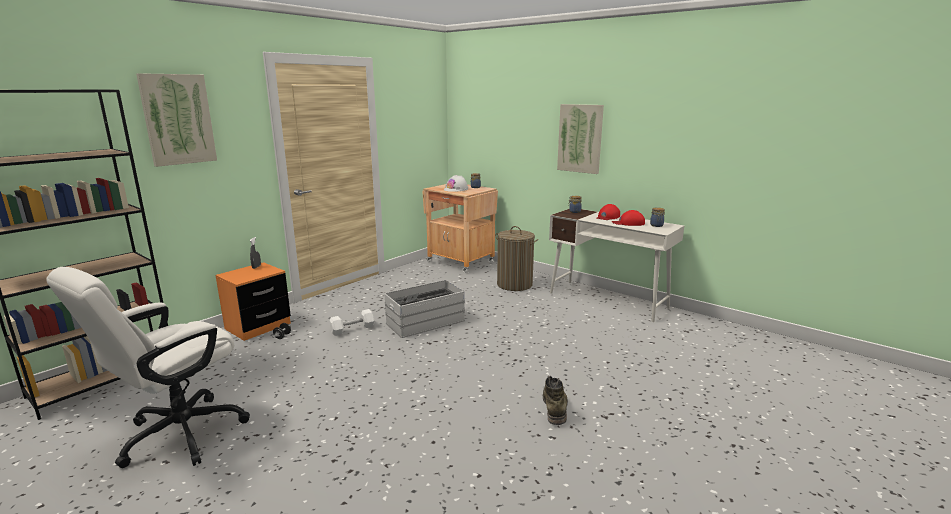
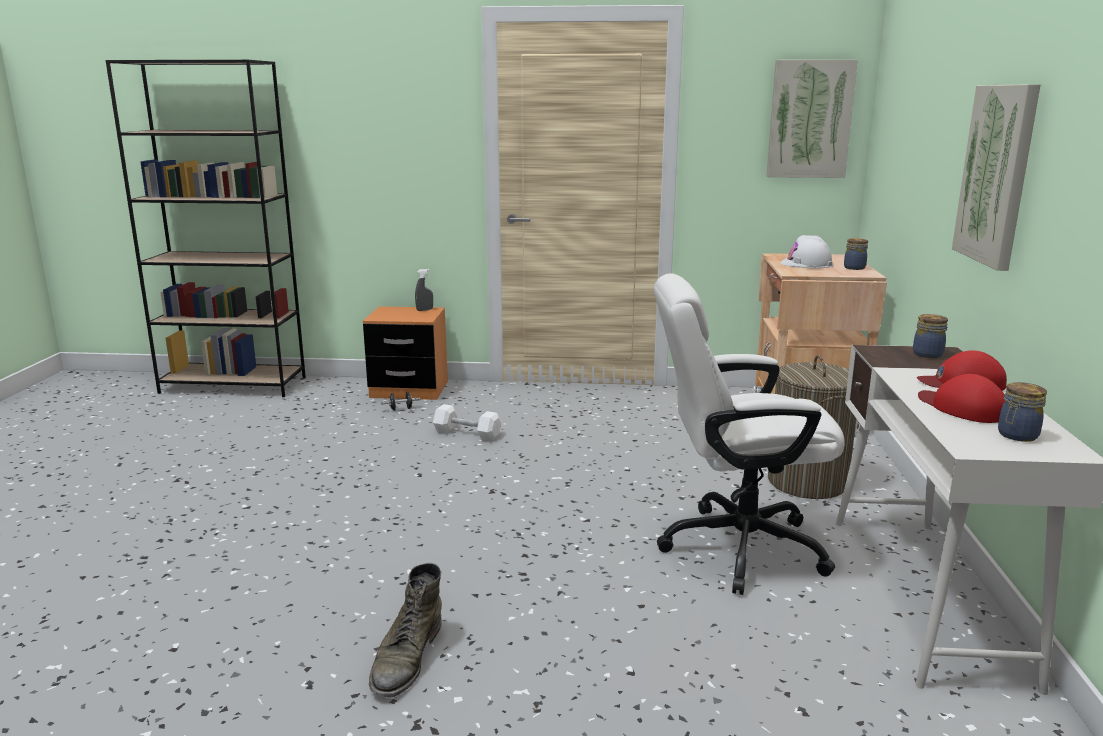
camera: 55 degrees right, 0 degrees up
white office chair [46,267,250,468] -> white office chair moved to [654,273,845,595]
picture [136,73,217,167] -> picture moved to [766,60,858,178]
grey storage box [384,280,465,338] -> none
green boot [543,376,568,425] -> green boot turned 135 degrees clockwise [369,563,442,698]

